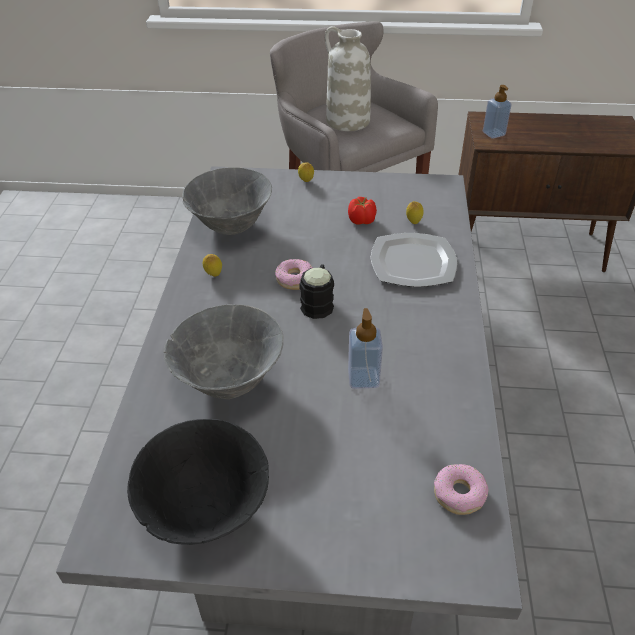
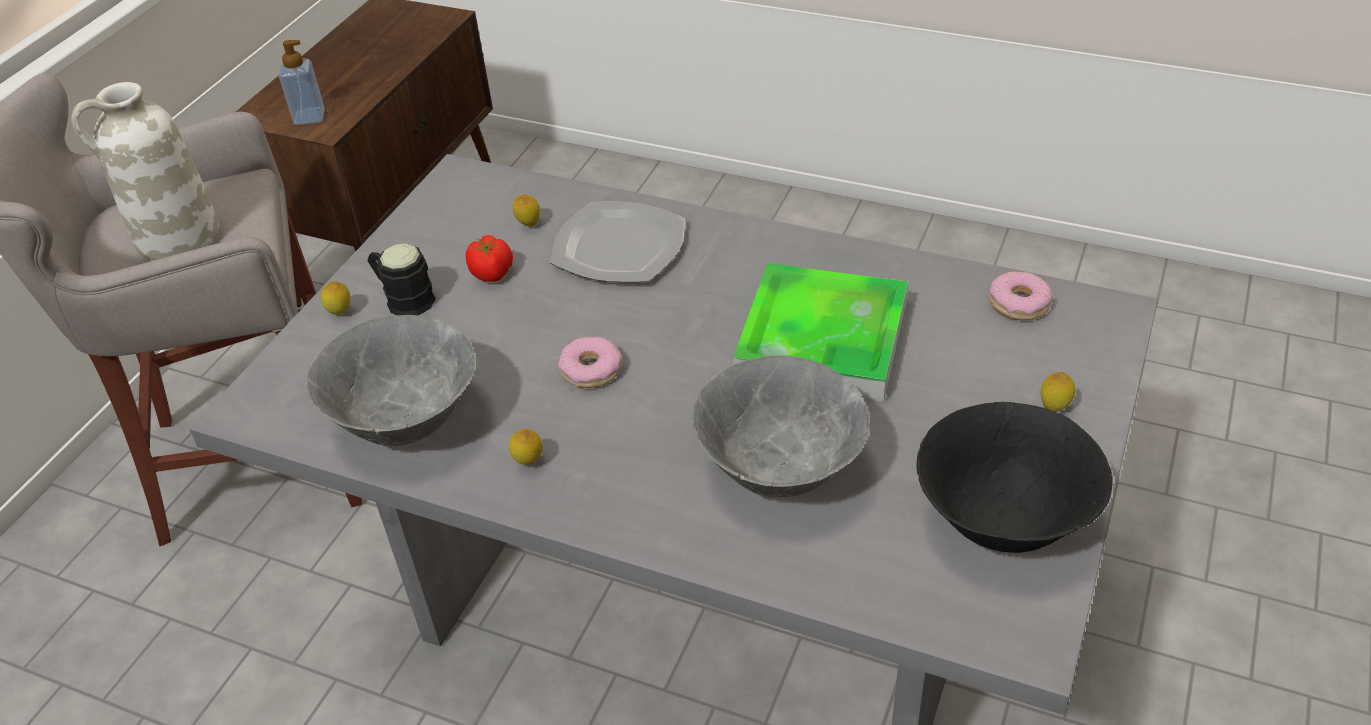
camera: 70 degrees left, 0 degrees up
black mug [299,264,334,319] -> black mug moved to [367,243,436,315]
soap dispenser [348,308,383,389] -> tray [733,263,908,402]
none -> lemon [1040,372,1075,412]

